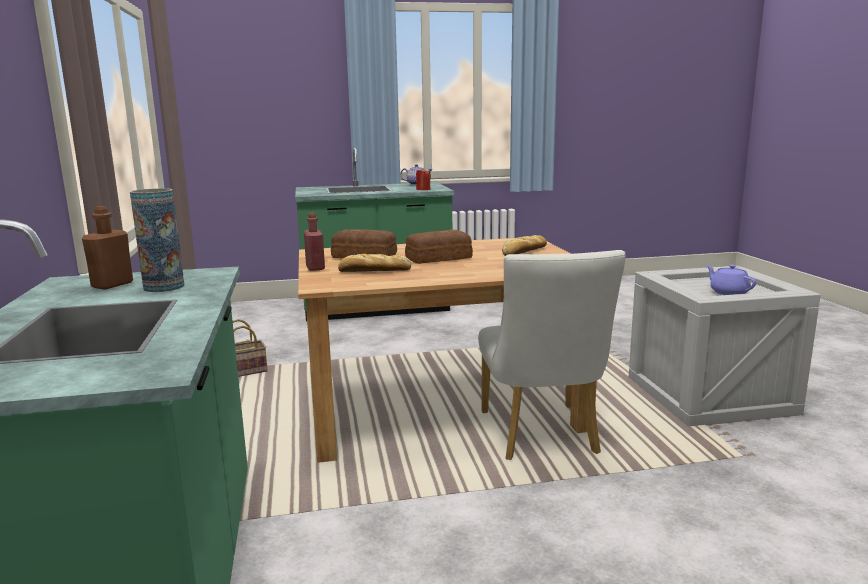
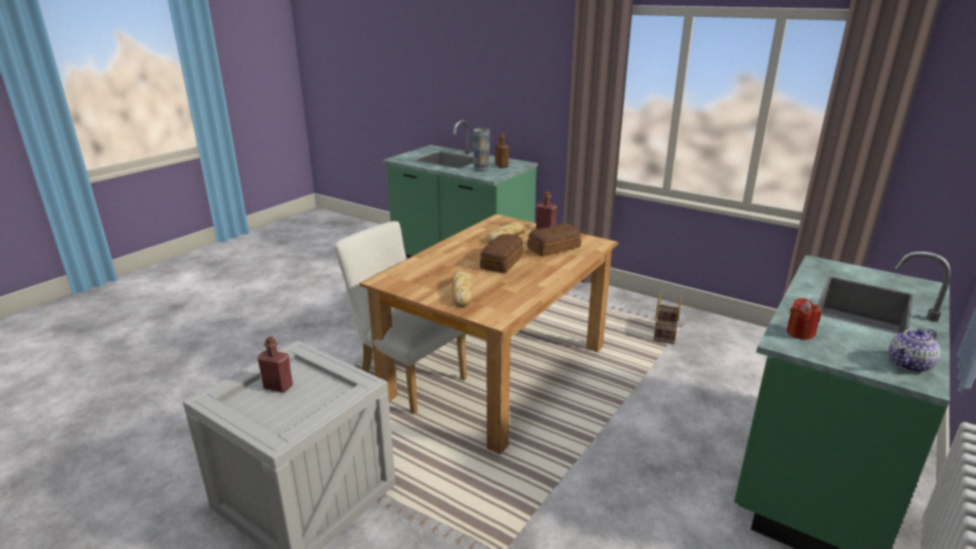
camera: 135 degrees right, 10 degrees up
purple teapot [706,265,756,295] -> red bottle [257,337,293,393]

